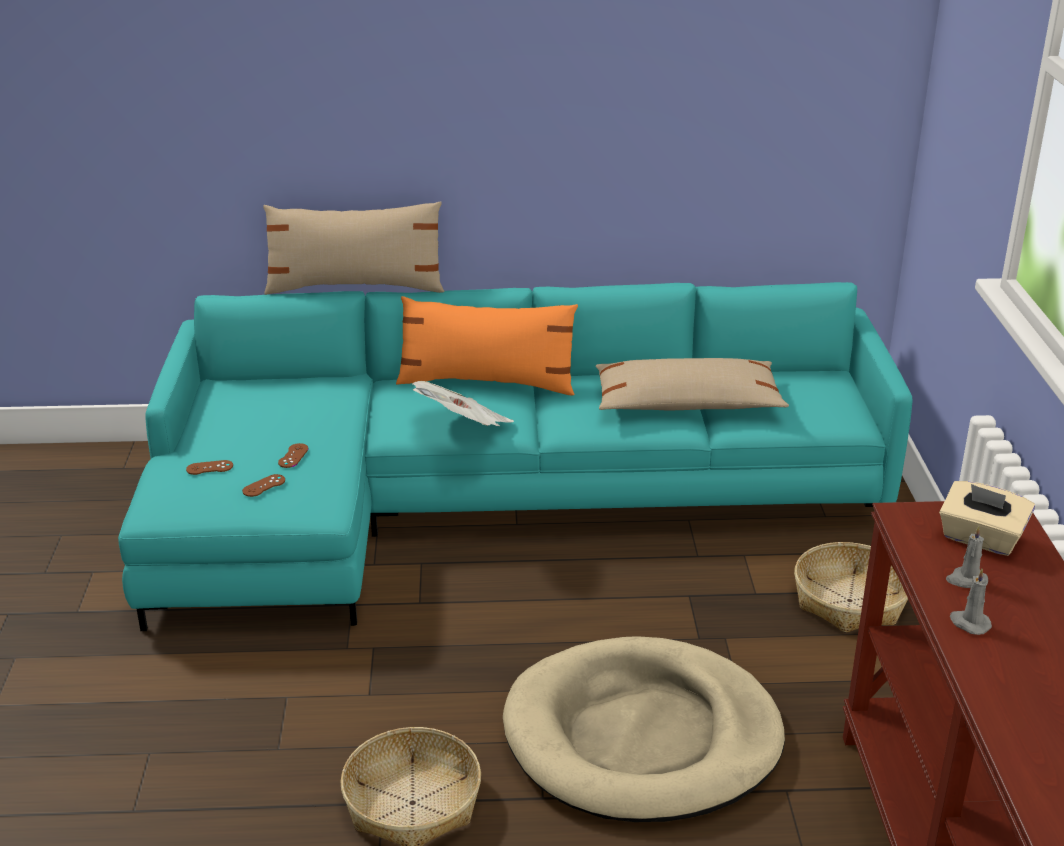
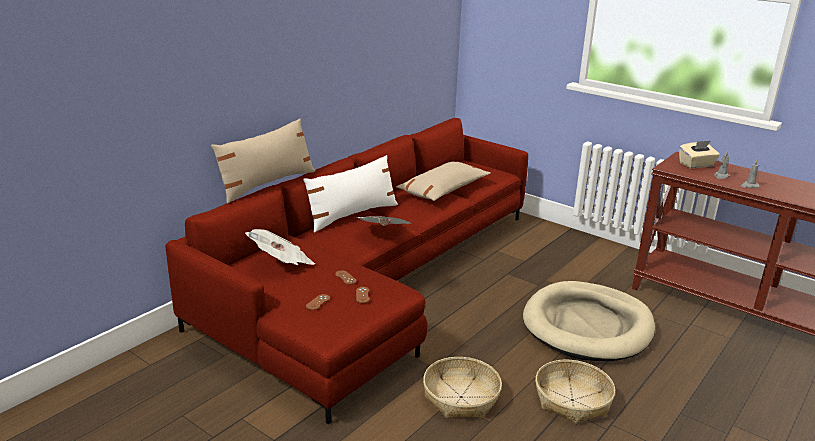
camera: 50 degrees left, 5 degrees down
turquoise sofa [118,282,913,631] -> red sofa [165,118,528,425]
orange pillow [396,296,578,395] -> white pillow [303,155,398,232]
basket [794,542,908,633] -> basket moved to [423,357,502,418]
none -> newspaper [245,229,315,265]

